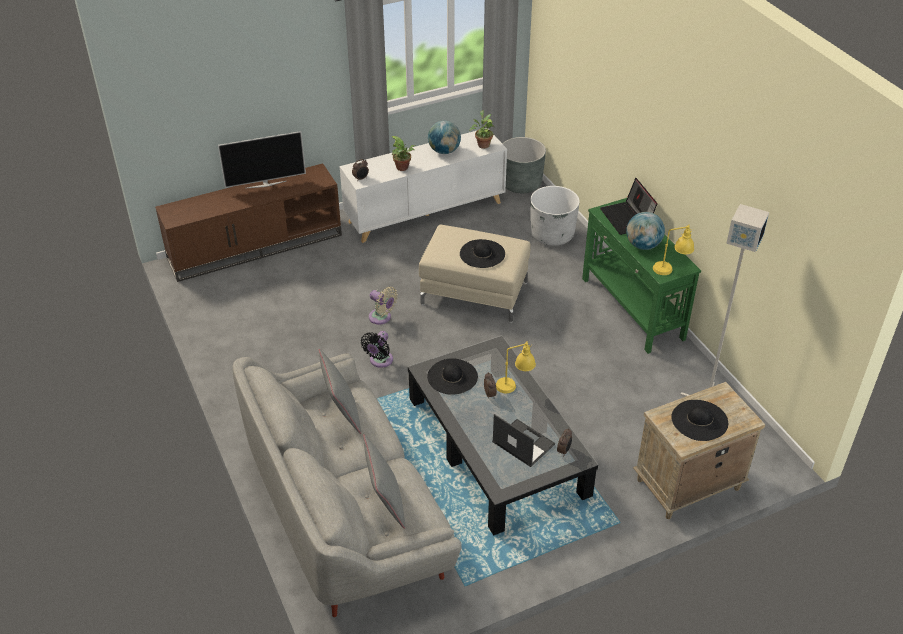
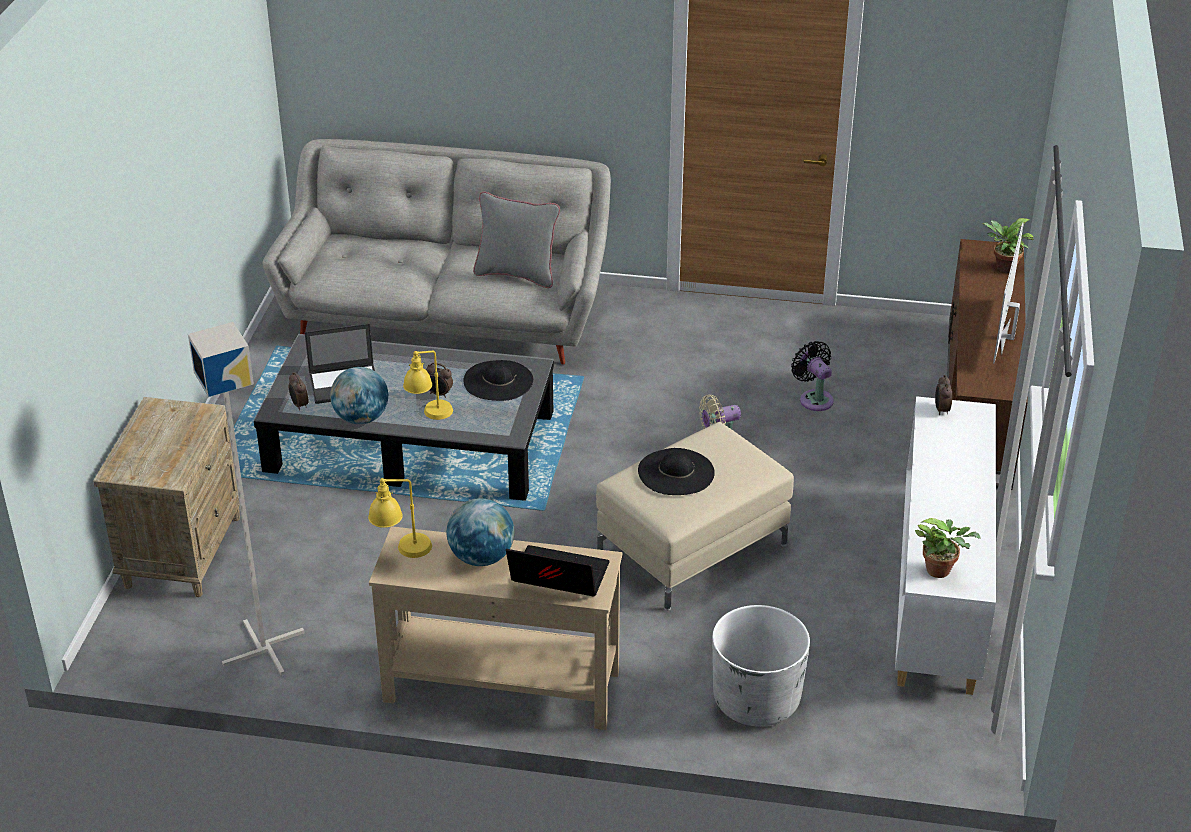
camera: 125 degrees right, 5 degrees down
black fan [361,331,393,368] -> black fan moved to [791,341,834,411]
grey pillow [363,434,405,529] -> none
potted plant [391,136,415,171] -> potted plant moved to [982,218,1034,273]
globe [428,121,461,154] -> globe moved to [330,367,388,424]
grey planter [502,137,546,193] -> none
green console table [582,198,701,354] -> beige console table [369,526,622,730]
black hat [671,400,728,441] -> none

